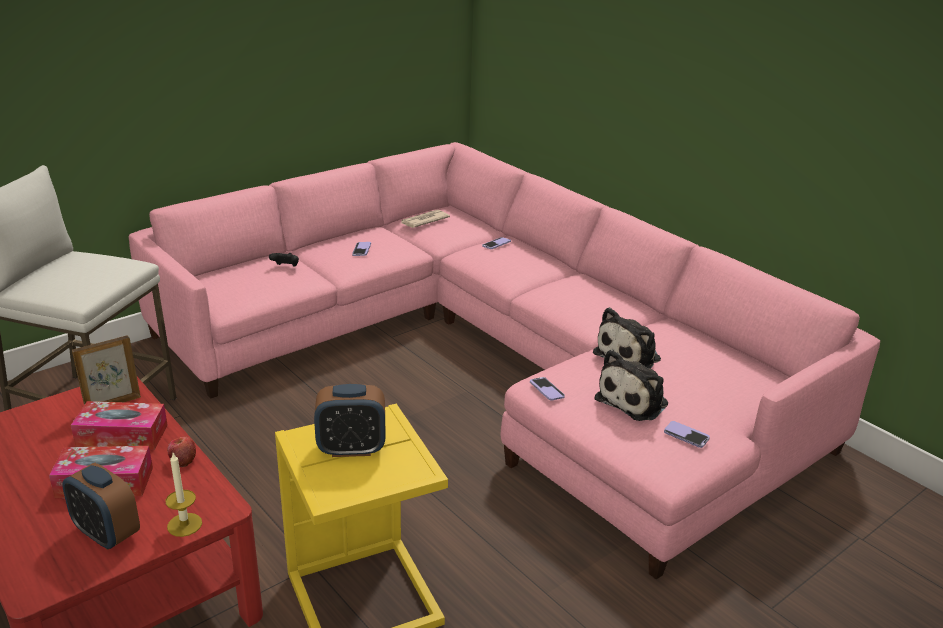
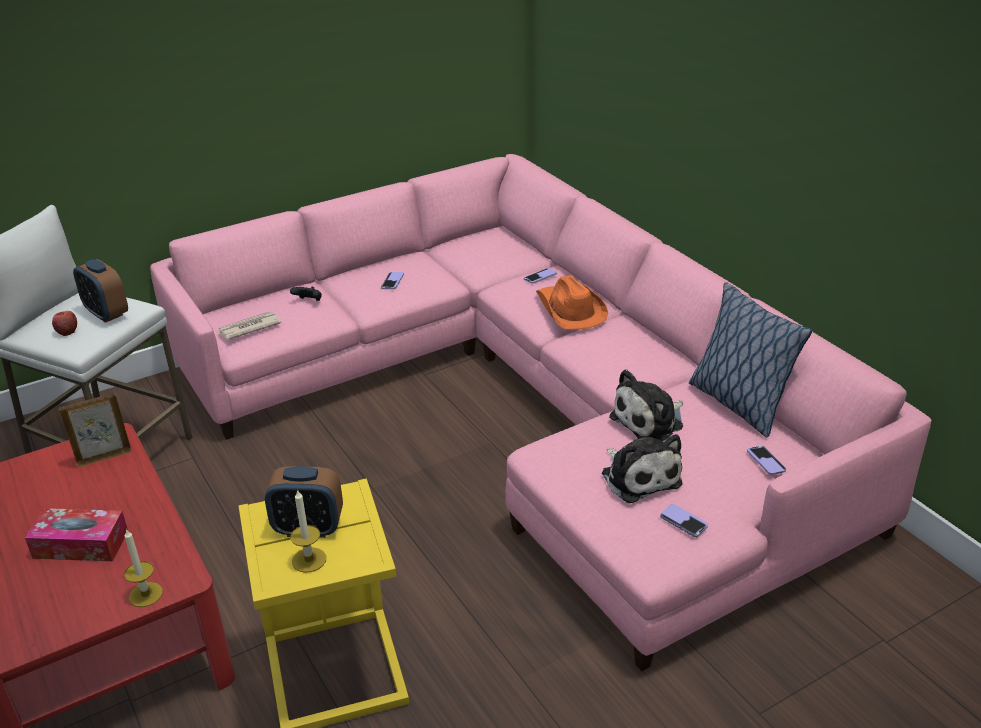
camera: 10 degrees right, 5 degrees up
alarm clock [62,463,140,550] -> alarm clock moved to [73,259,128,323]
tissue box [71,401,168,450] -> none
apple [167,437,196,467] -> apple moved to [52,311,77,336]
newspaper [401,210,450,228] -> newspaper moved to [217,311,281,340]
phone [530,377,565,401] -> phone moved to [747,446,786,475]
plush toy [595,350,668,421] -> plush toy turned 75 degrees counterclockwise [602,434,682,503]
none -> candle [290,489,326,573]
none -> orange hat [536,275,608,330]
none -> pillow [689,282,812,437]

